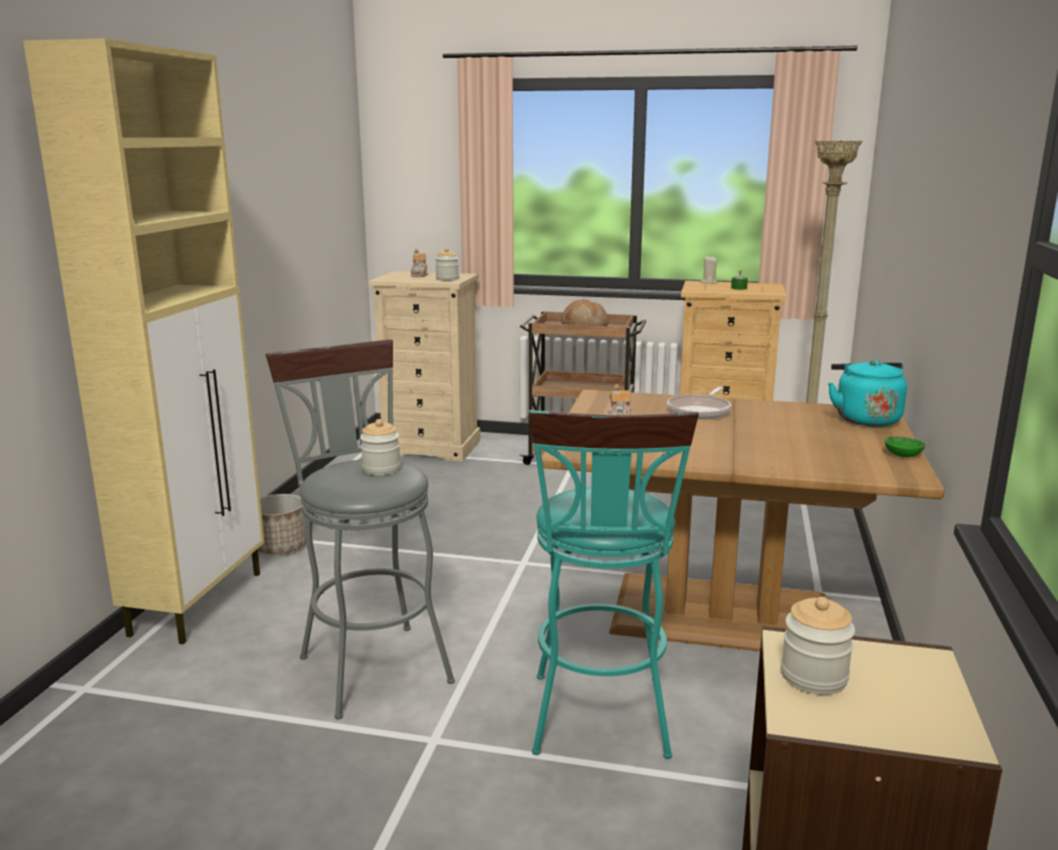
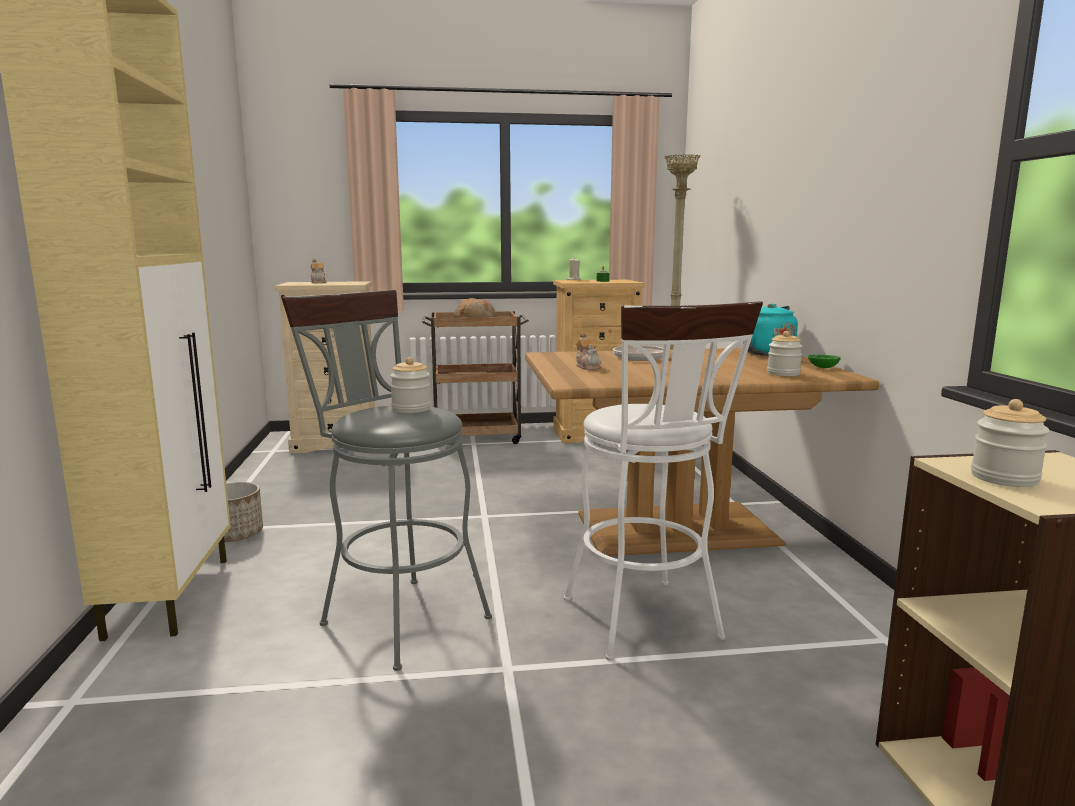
camera: 20 degrees left, 5 degrees down
jar [435,248,459,281] -> jar moved to [767,331,803,376]
turquoise stool [528,410,699,759] -> white stool [564,301,763,661]

